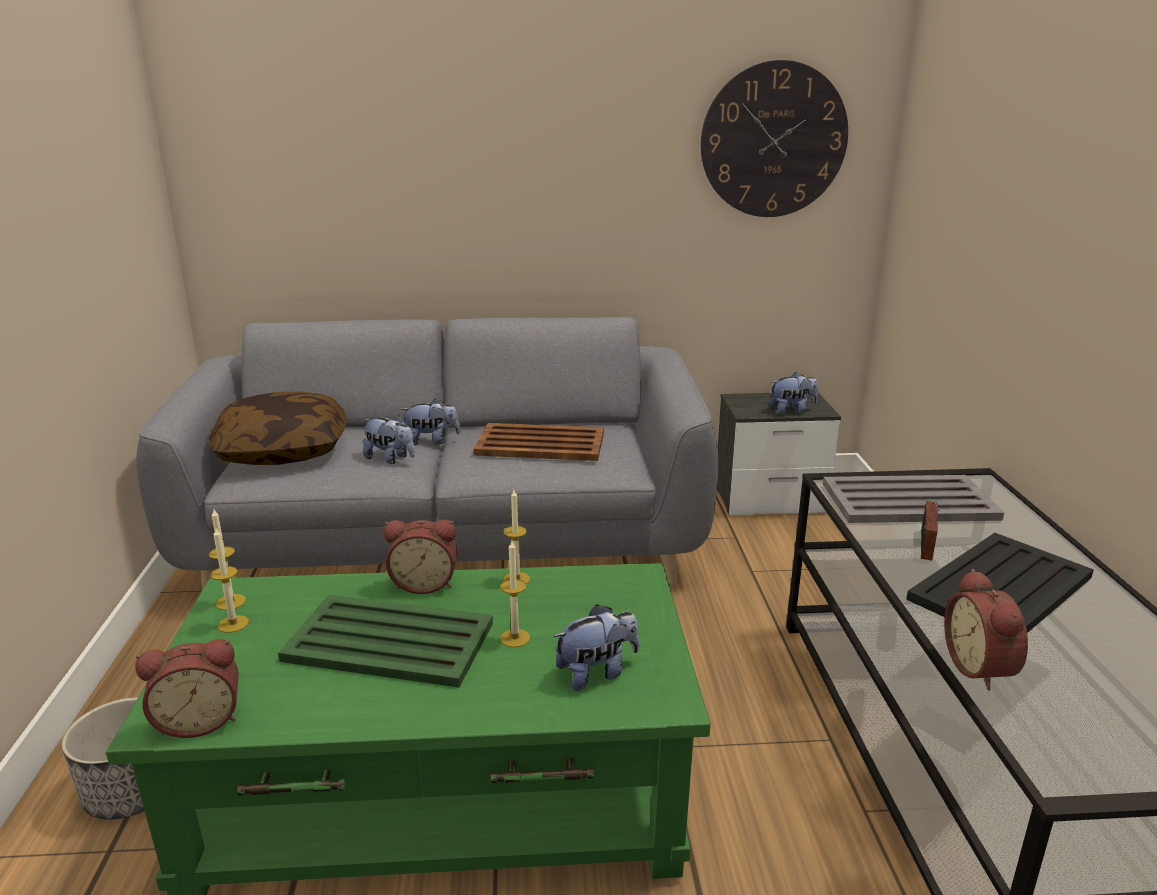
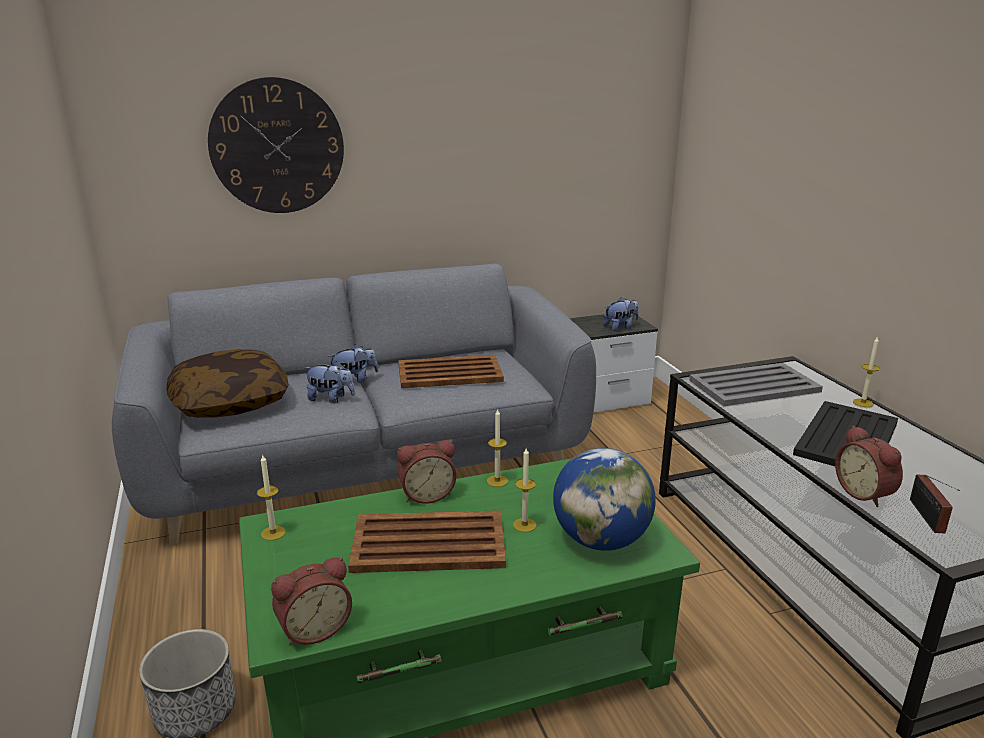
camera: 15 degrees left, 0 degrees up
candle [210,527,249,633] -> candle moved to [853,336,880,407]
green tray [278,595,493,688] -> brown tray [348,510,506,573]
plush toy [554,604,639,691] -> globe [553,448,656,551]
wall clock [701,60,848,217] -> wall clock moved to [208,77,344,213]
radio [921,501,939,560] -> radio moved to [910,475,960,533]

